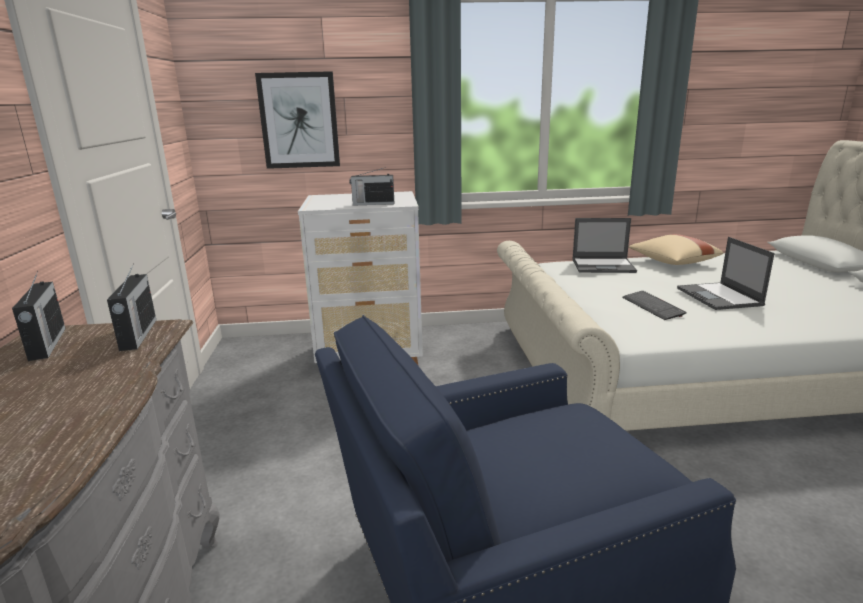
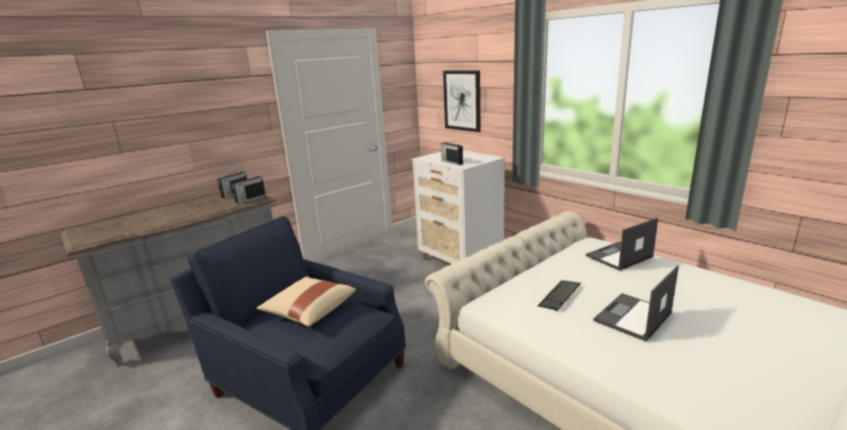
camera: 55 degrees right, 0 degrees up
laptop [572,218,637,273] -> laptop turned 90 degrees clockwise [586,217,658,271]
beige pillow [629,234,723,265] -> beige pillow moved to [257,276,356,327]

